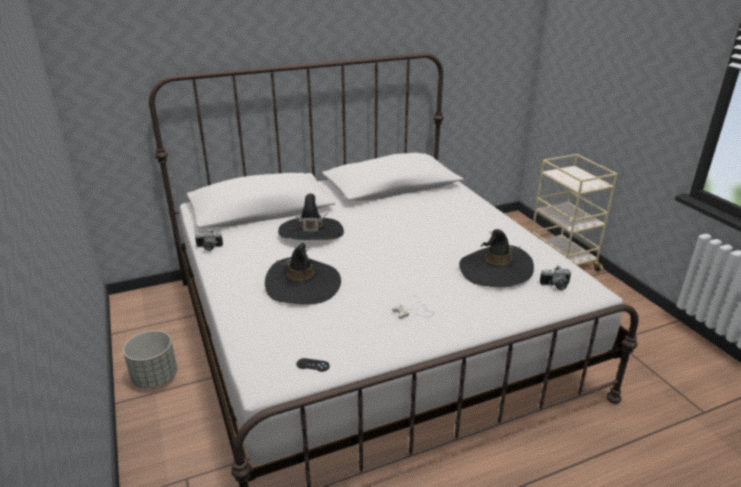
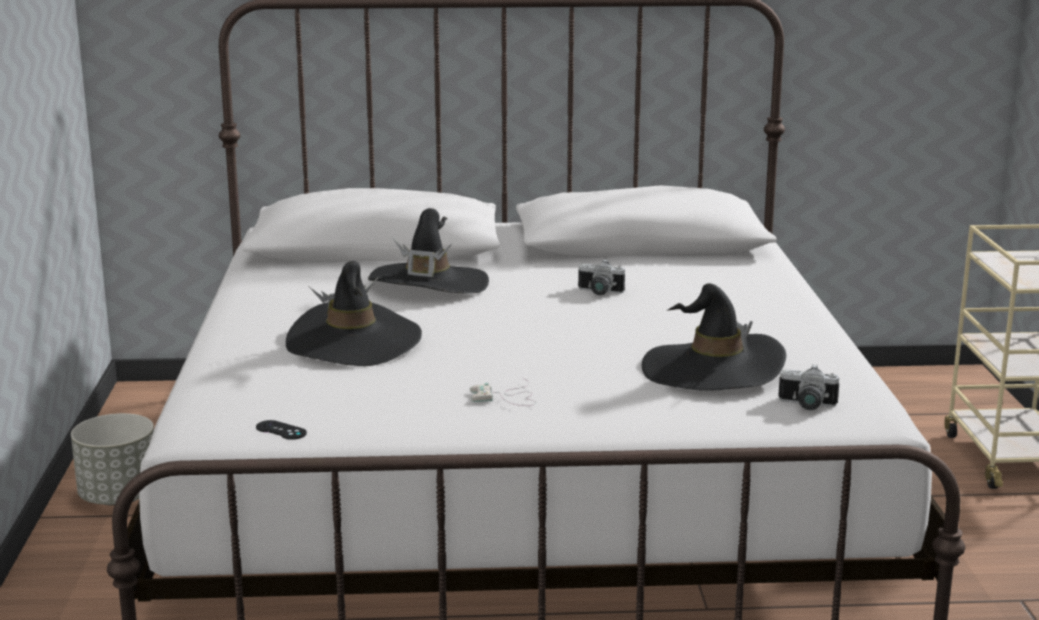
camera: 20 degrees right, 10 degrees down
camera [195,230,223,251] -> camera moved to [578,259,625,295]

